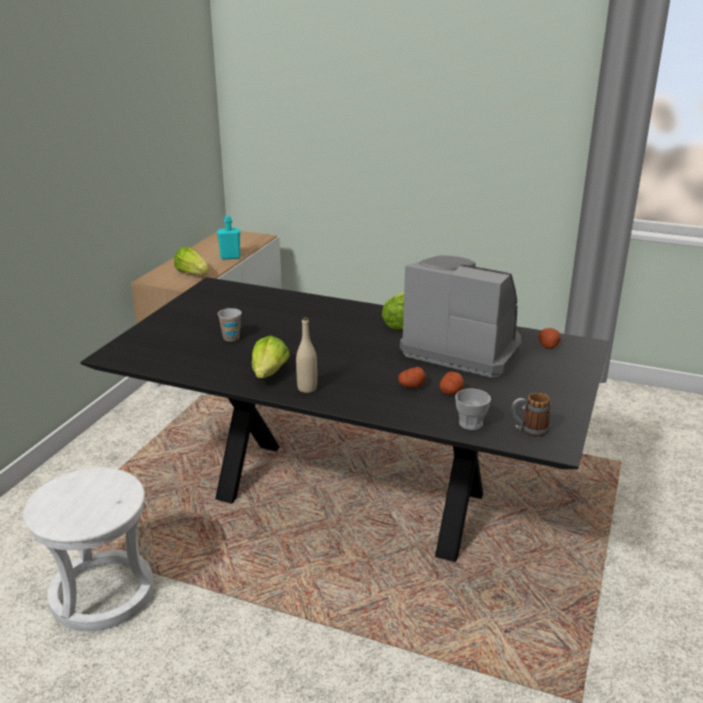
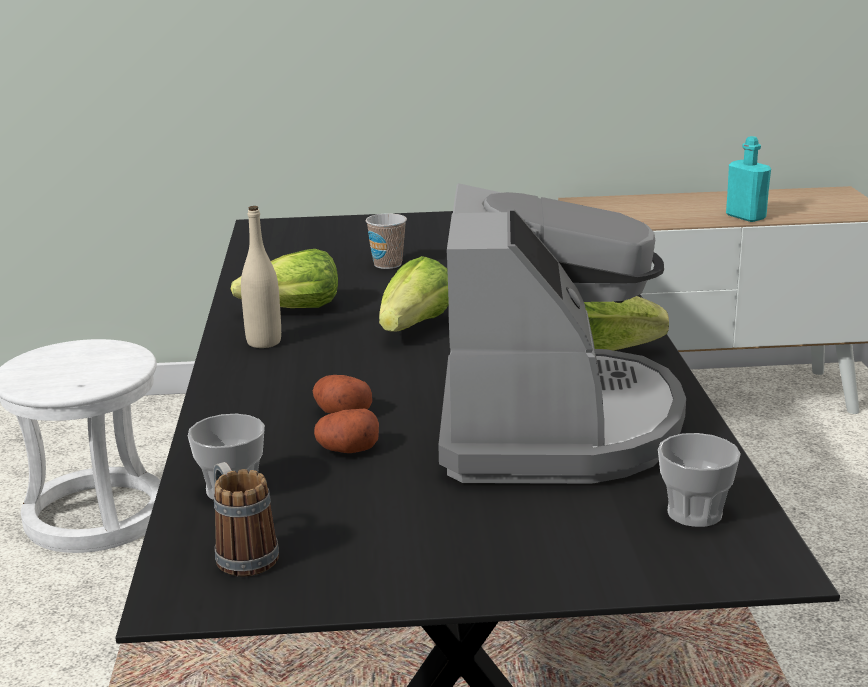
camera: 65 degrees right, 5 degrees down
lettuce [174,247,209,275] -> lettuce moved to [379,256,449,332]
potato [538,328,561,349] -> cup [658,433,741,527]

